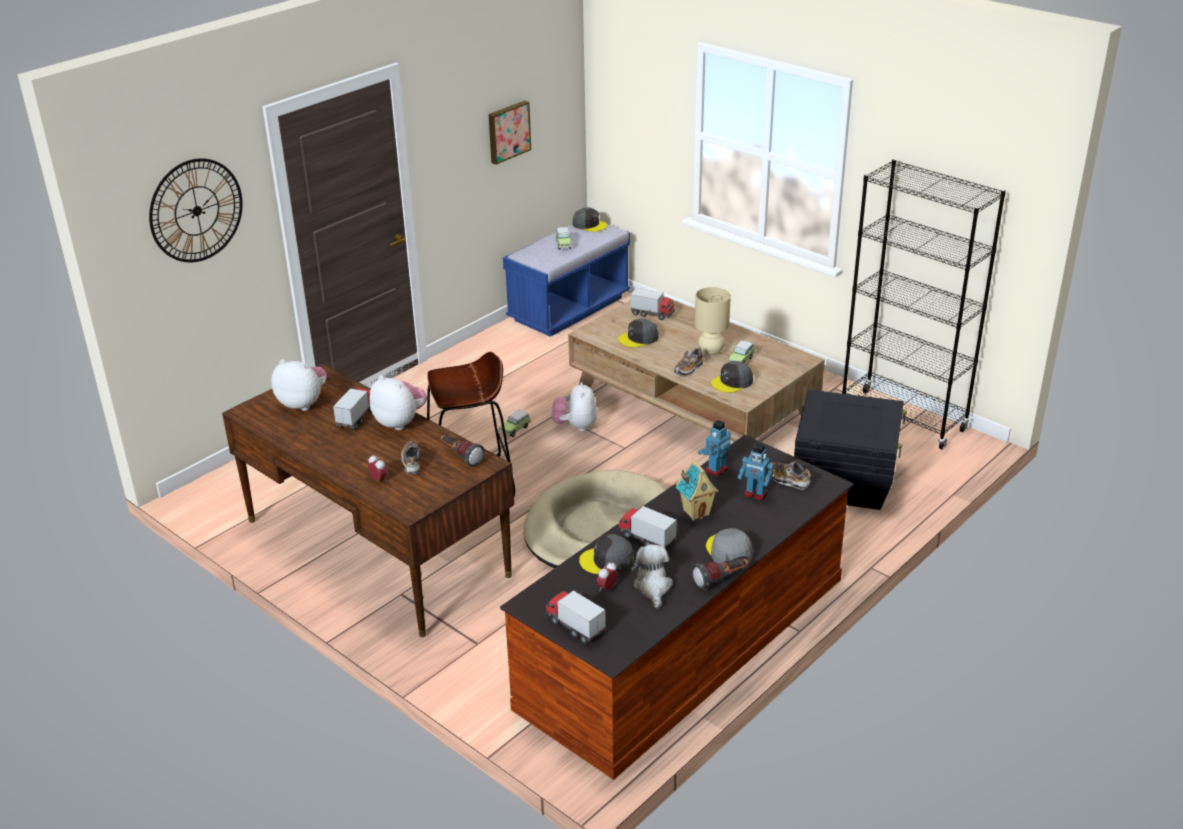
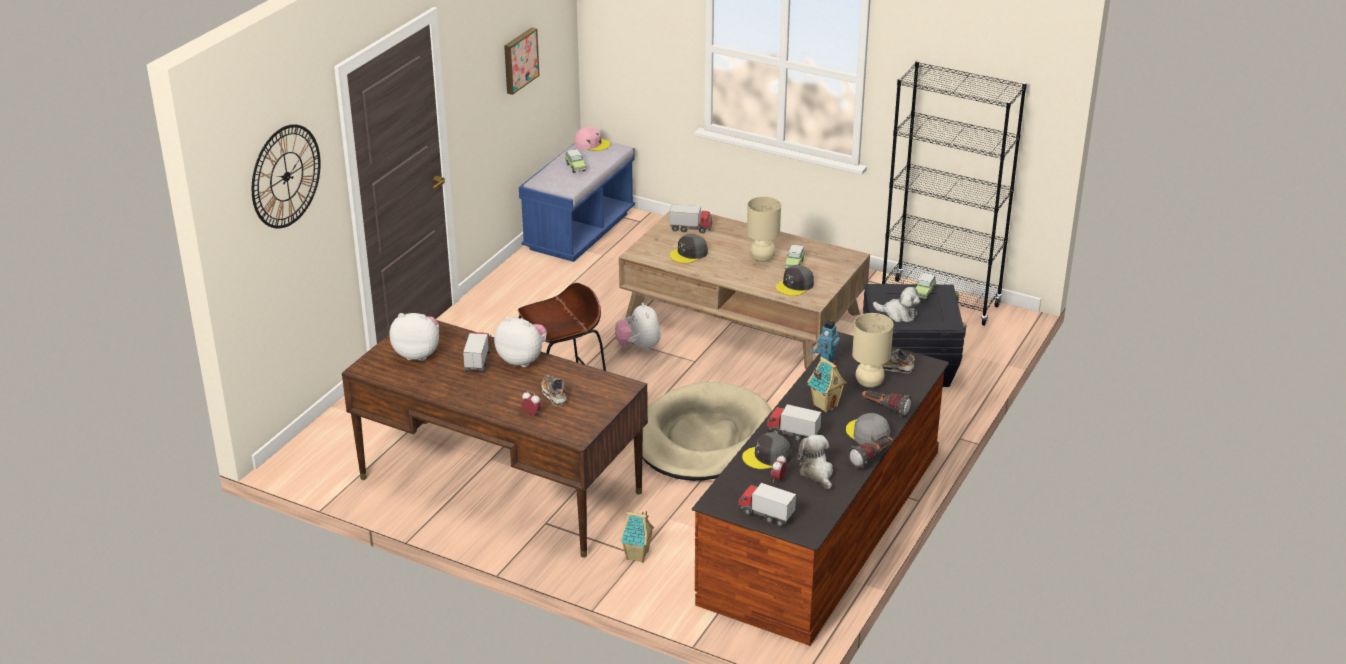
camera: 15 degrees left, 0 degrees up
flashlight [441,435,485,467] -> flashlight moved to [862,390,911,417]
toy car [499,410,531,437] -> toy car moved to [916,273,936,300]
grey cap [573,207,607,232] -> pink cap [574,126,611,151]
shoe [674,347,704,375] -> none
toy robot [737,443,774,500] -> beige table lamp [852,313,893,388]
none -> toy house [620,511,654,563]
none -> plush toy [873,287,921,322]

